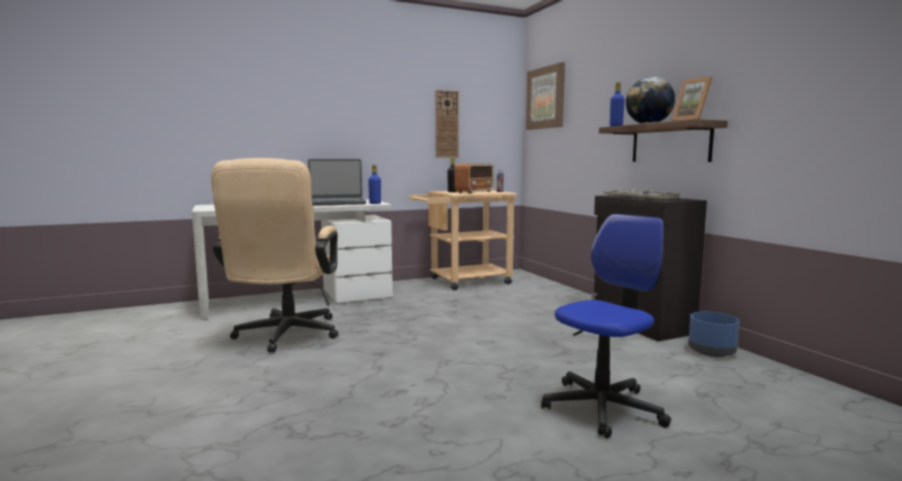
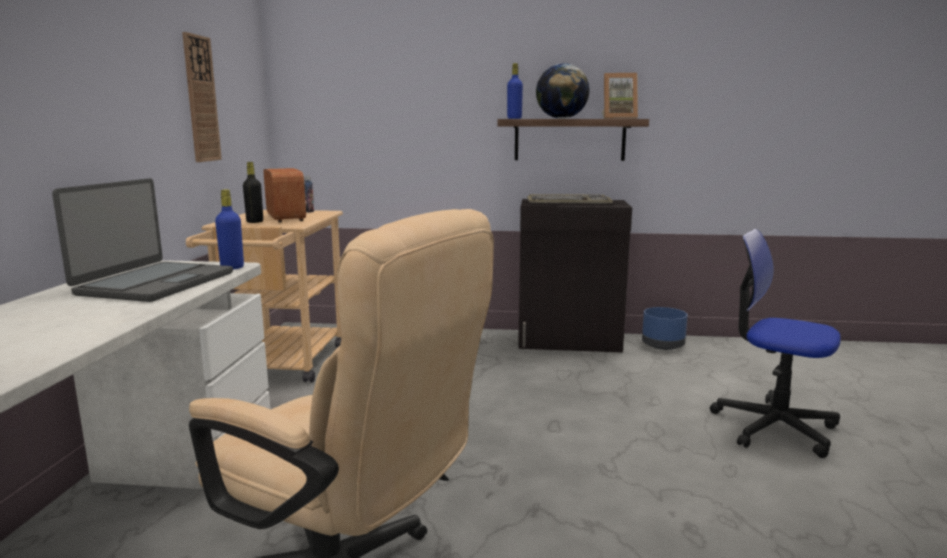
camera: 60 degrees left, 5 degrees up
picture [526,62,565,130] -> none
office chair [541,214,671,438] -> office chair turned 45 degrees counterclockwise [710,229,841,458]

